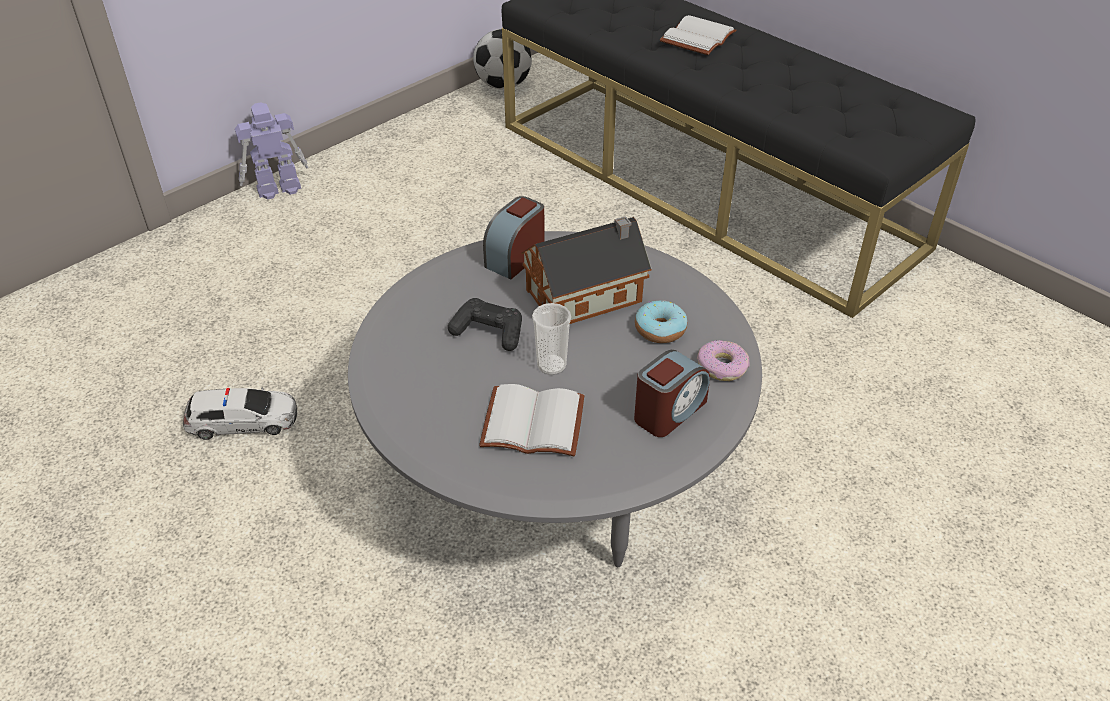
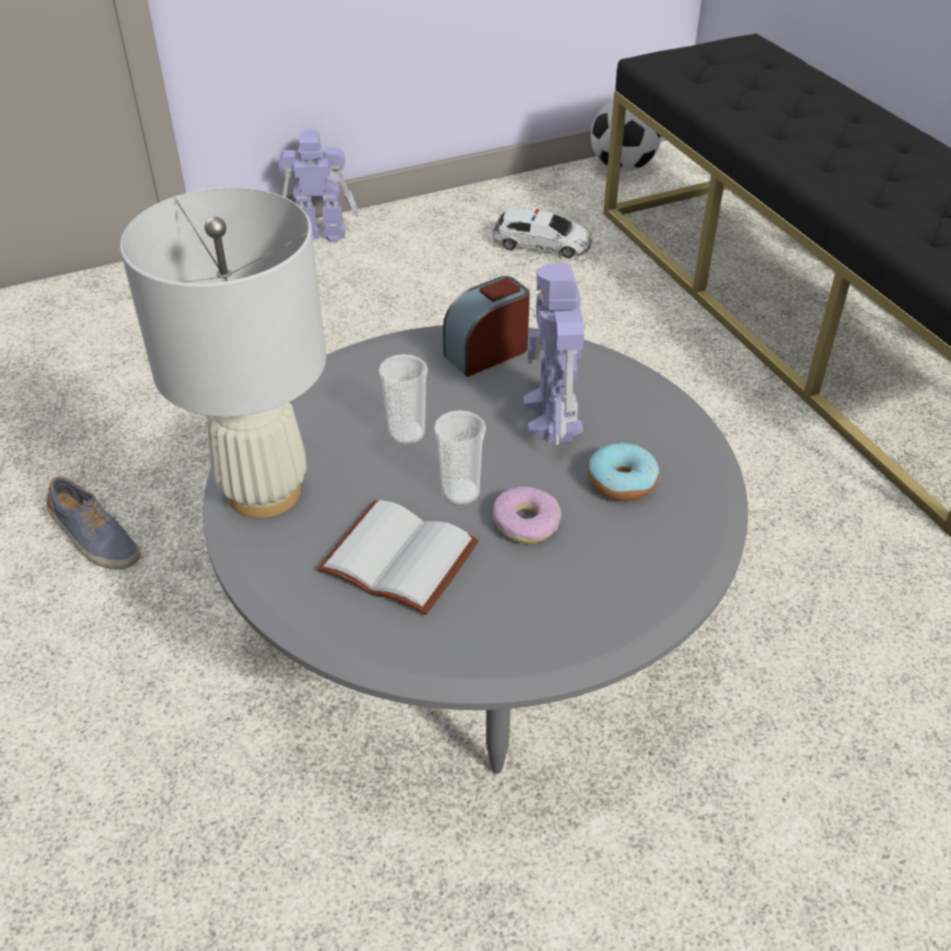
camera: 20 degrees right, 0 degrees up
toy car [183,387,297,440] -> toy car moved to [493,208,592,258]
black game controller [448,298,522,351] -> cup [379,354,428,445]
toy house [521,216,652,324] -> toy robot [523,263,585,445]
alarm clock [634,350,710,437] -> none
white book [660,15,737,55] -> none
donut [697,340,750,381] -> donut moved to [493,486,561,543]
none -> shoe [46,477,141,570]
none -> white table lamp [120,187,326,518]

